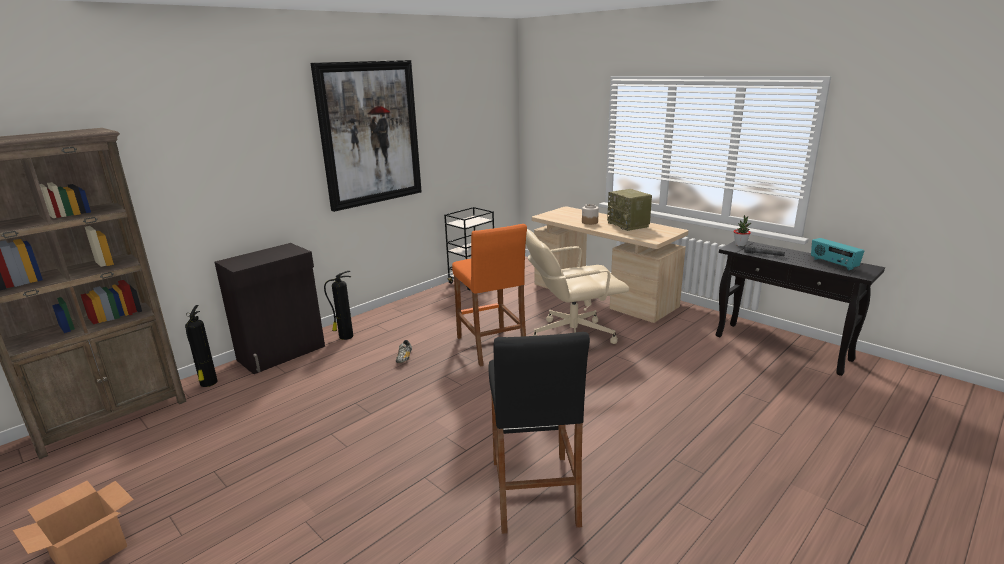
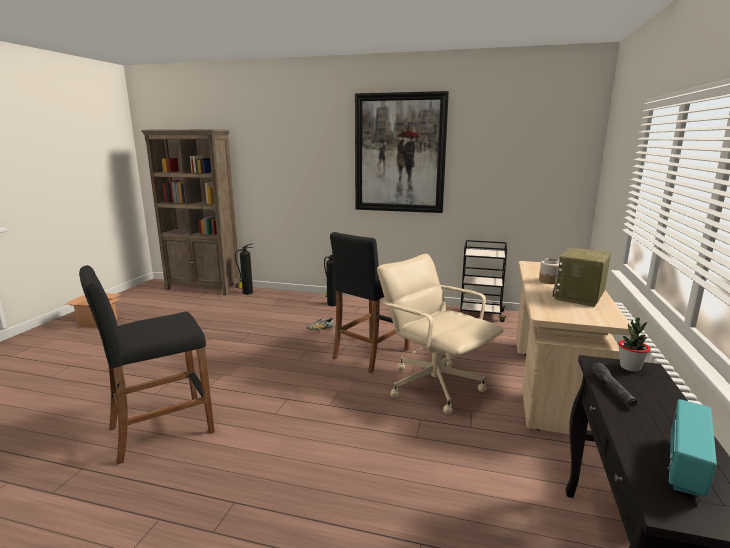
camera: 60 degrees right, 5 degrees down
black cabinet [214,243,325,374] -> none
orange stool [452,224,527,367] -> black stool [330,232,410,373]

